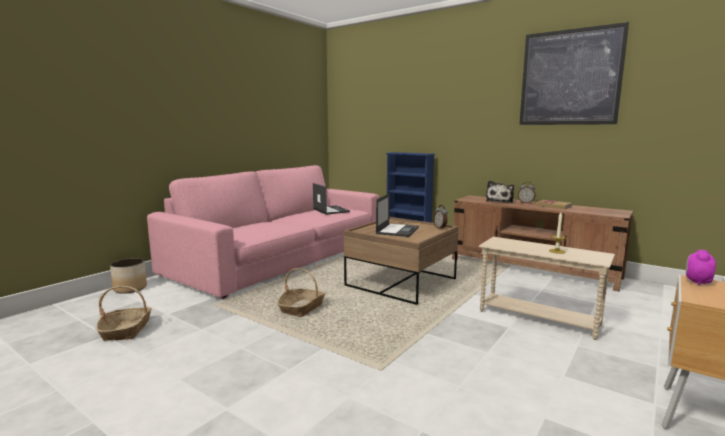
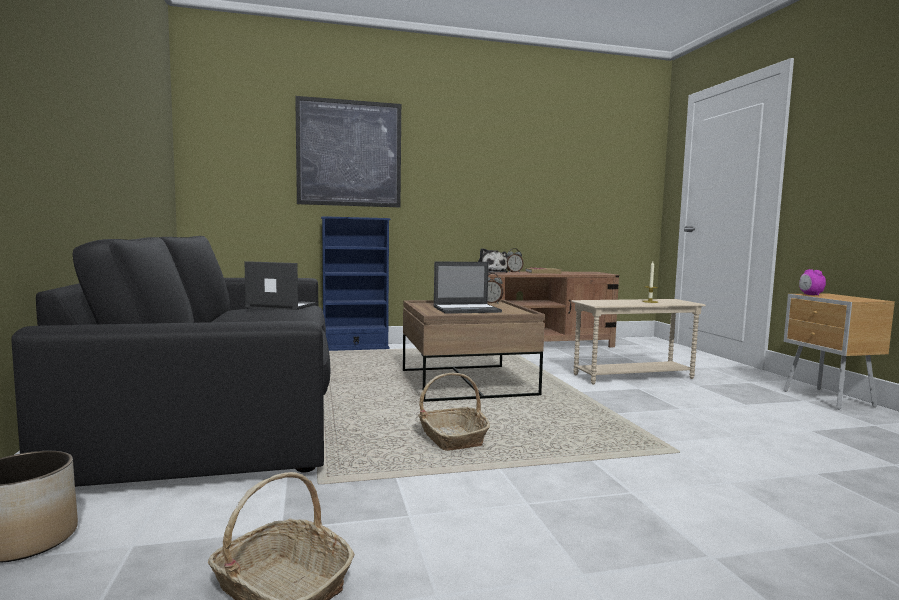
camera: 50 degrees left, 5 degrees down
pink sofa [147,165,379,299] -> black sofa [12,236,330,487]
laptop [376,193,419,237] -> laptop turned 105 degrees clockwise [433,261,502,314]
picture [519,22,629,125] -> picture moved to [295,96,401,207]

